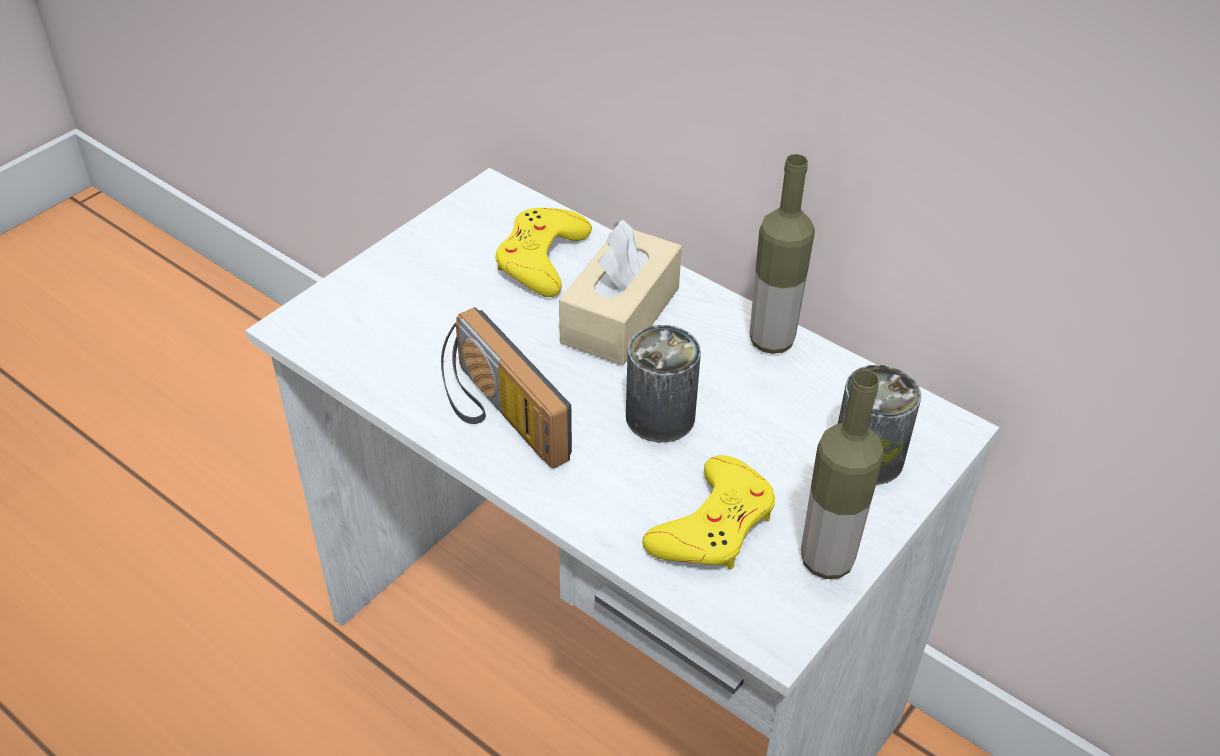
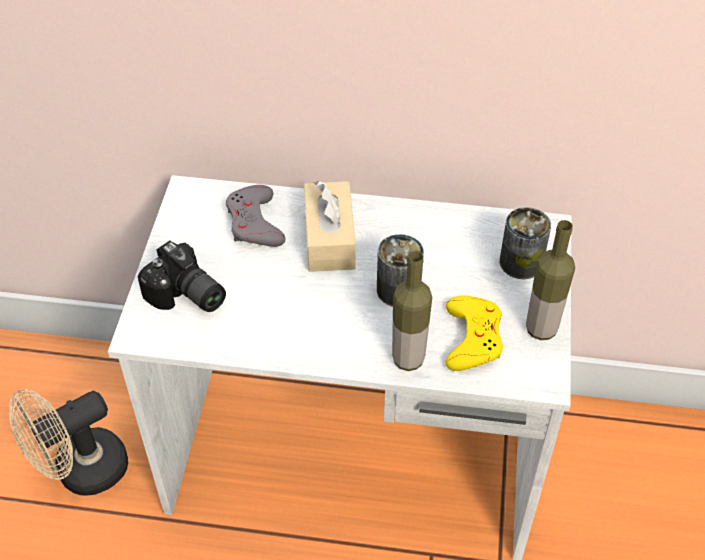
camera: 30 degrees left, 5 degrees up
radio [441,307,572,468] -> none
yellow game controller [495,208,592,297] -> grey game controller [226,185,286,247]
bottle [750,154,815,354] -> bottle moved to [392,251,432,371]
none -> beige fan [9,389,128,496]
none -> camera [138,241,226,312]

